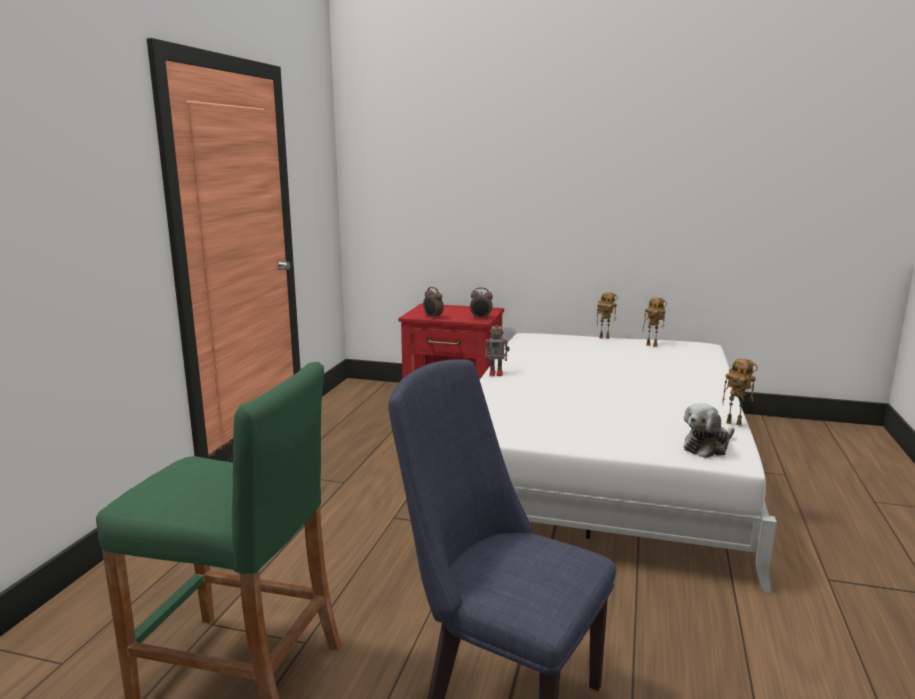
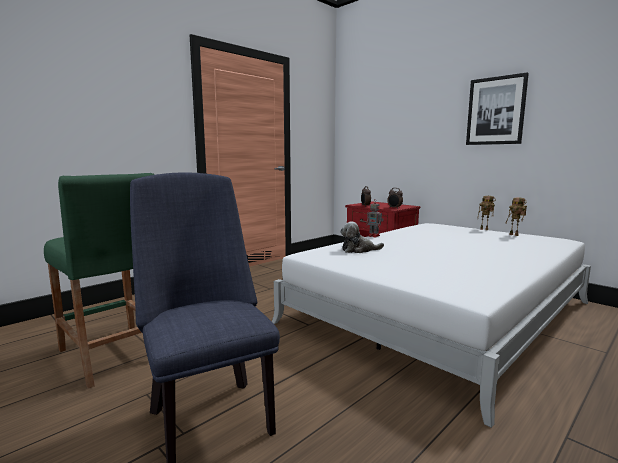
camera: 30 degrees right, 5 degrees down
plush toy [683,403,735,458] -> plush toy moved to [340,222,384,253]
toy robot [722,359,758,426] -> none
none -> picture [466,72,529,145]

